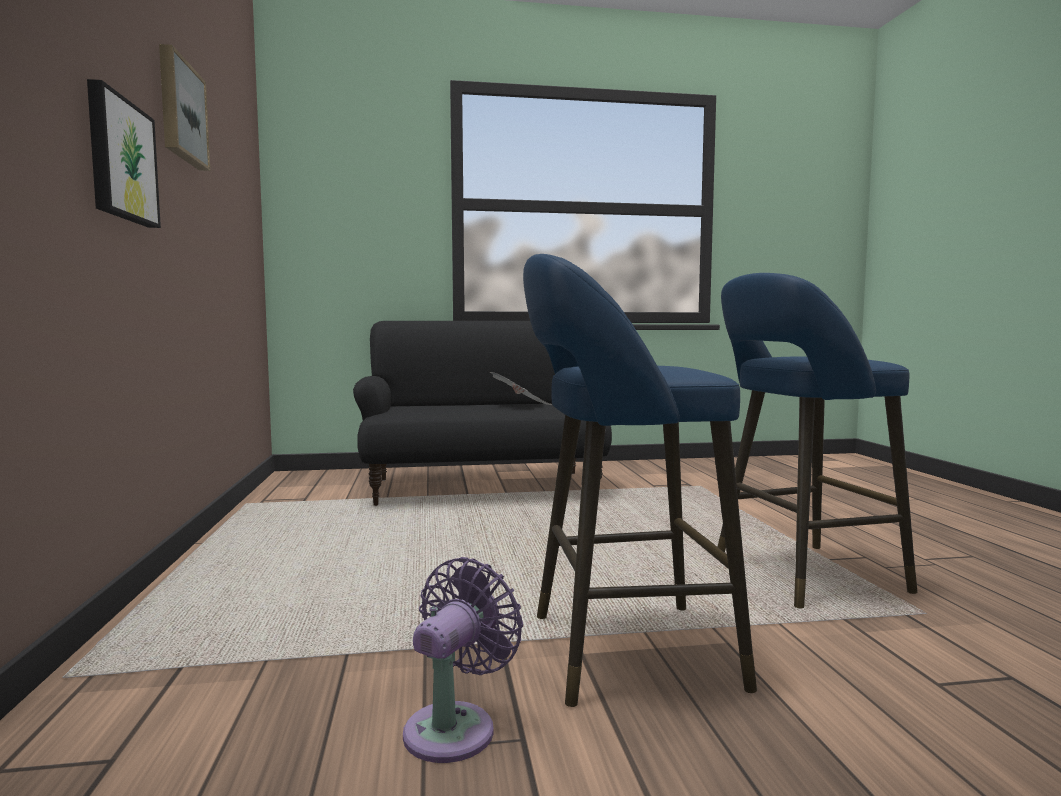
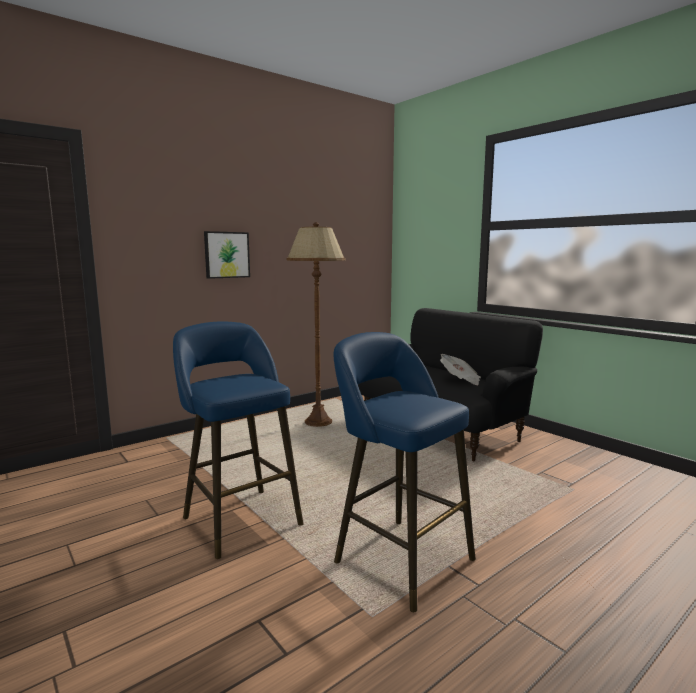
camera: 60 degrees right, 5 degrees up
picture [159,44,210,171] -> none
purple fan [403,557,523,763] -> none
none -> brown floor lamp [286,222,345,427]

